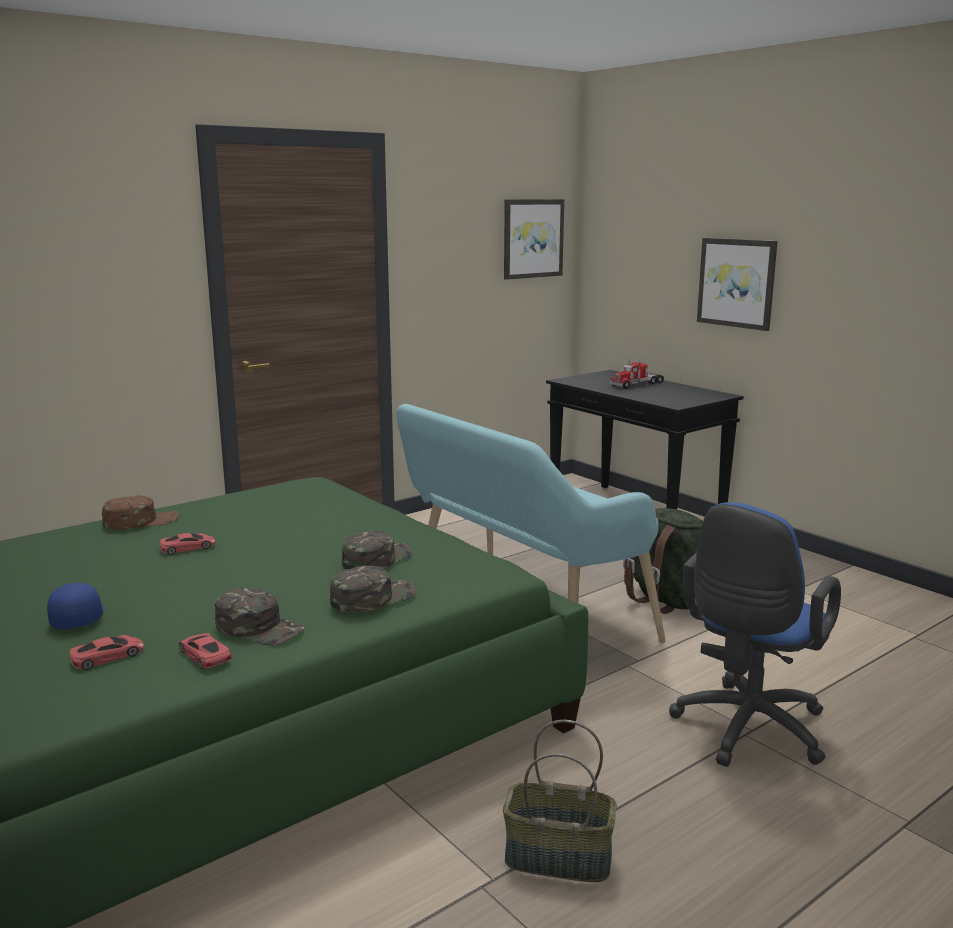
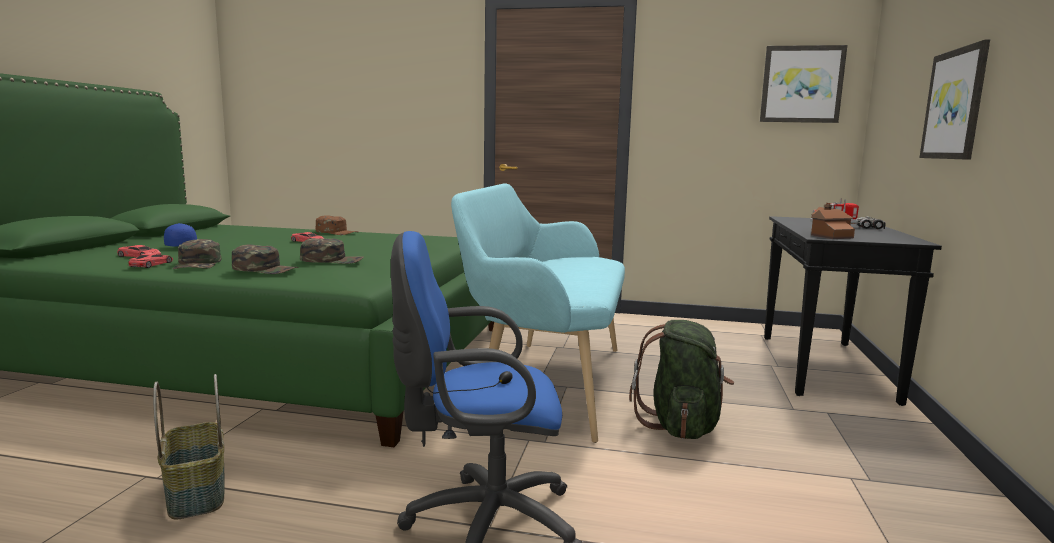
camera: 50 degrees right, 5 degrees down
none -> toy house [811,203,855,239]

